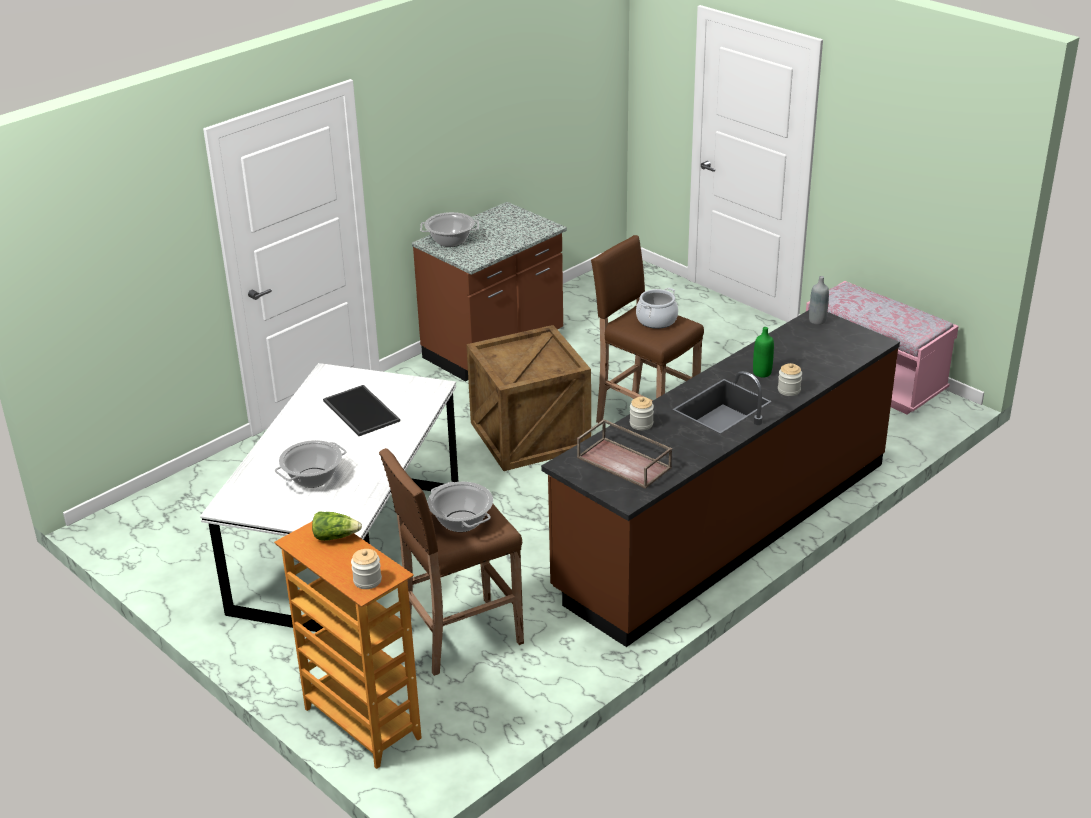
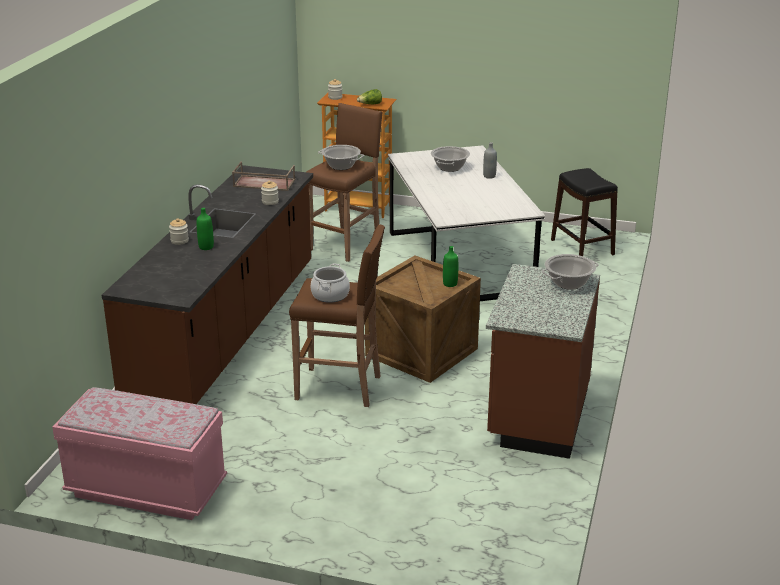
camera: 150 degrees right, 5 degrees down
tray [323,385,400,436] -> none
grey bottle [809,276,829,325] -> grey bottle moved to [483,142,497,179]
none -> green bottle [443,246,458,287]
none -> black stool [551,168,618,256]

